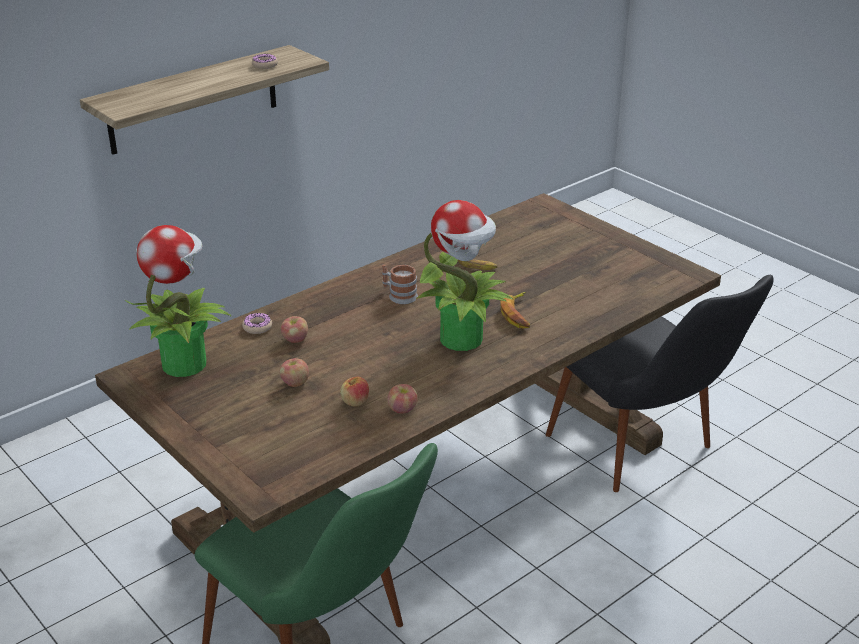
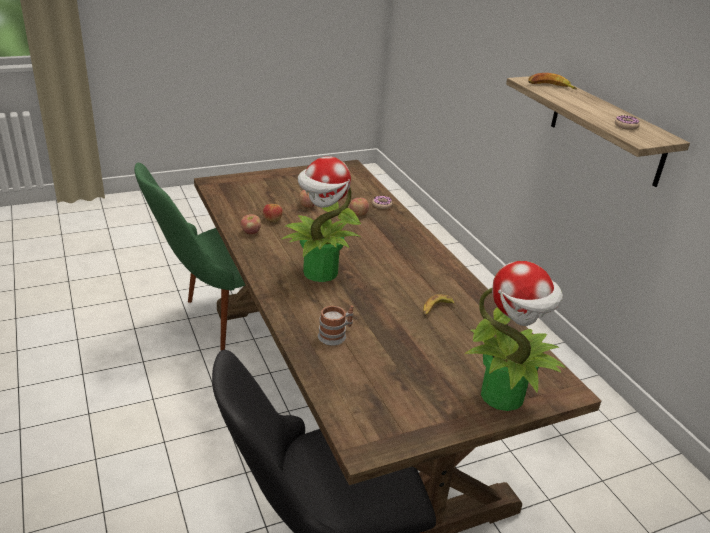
camera: 105 degrees right, 0 degrees up
potted plant [125,225,232,377] -> potted plant moved to [465,261,565,411]
mug [382,265,418,304] -> mug moved to [318,305,354,346]
banana [501,292,530,328] -> banana moved to [528,73,577,89]

